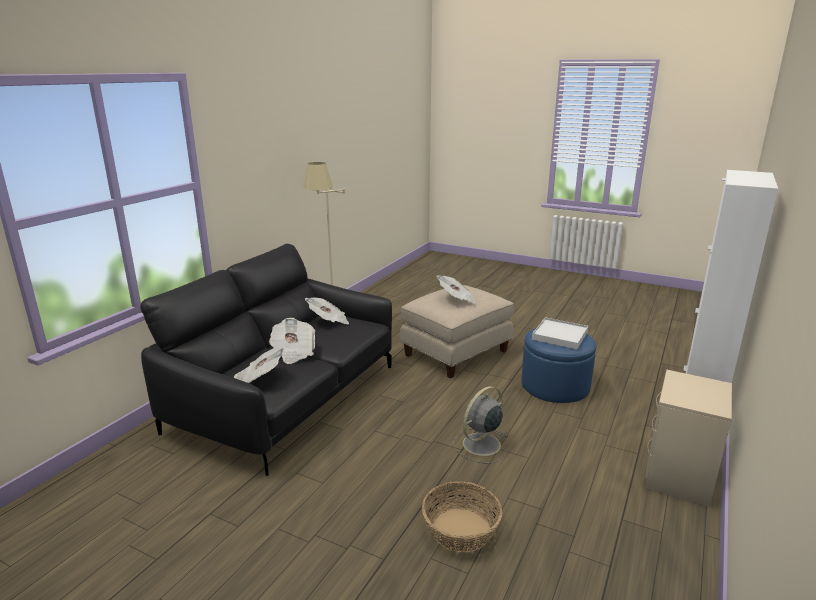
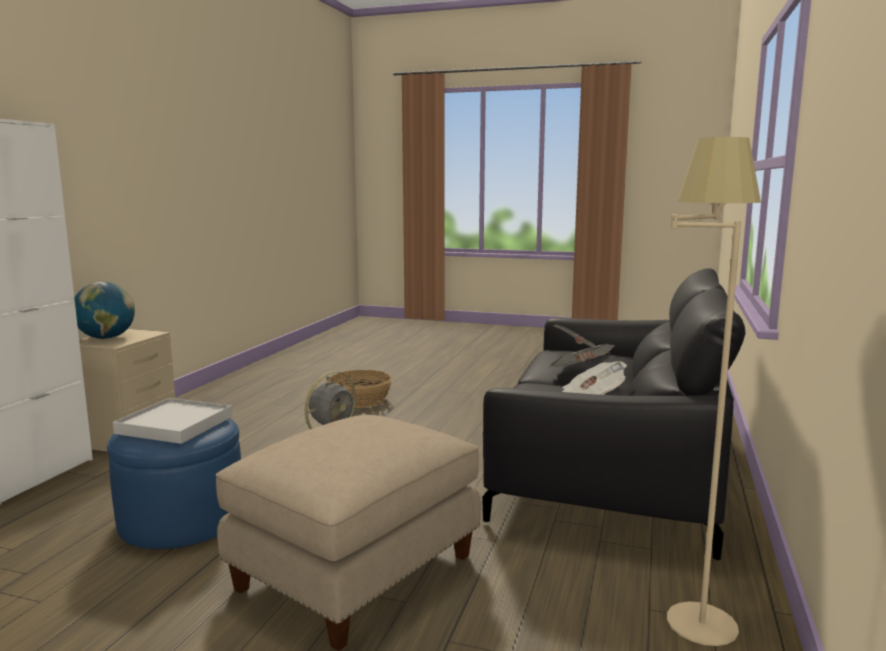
camera: 170 degrees right, 10 degrees down
newspaper [436,275,476,304] -> none
none -> globe [74,282,135,339]

